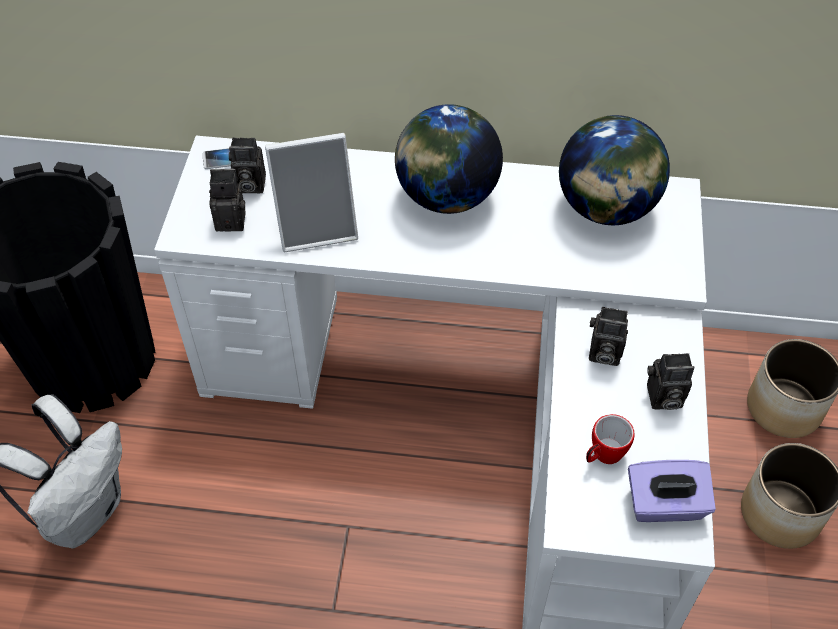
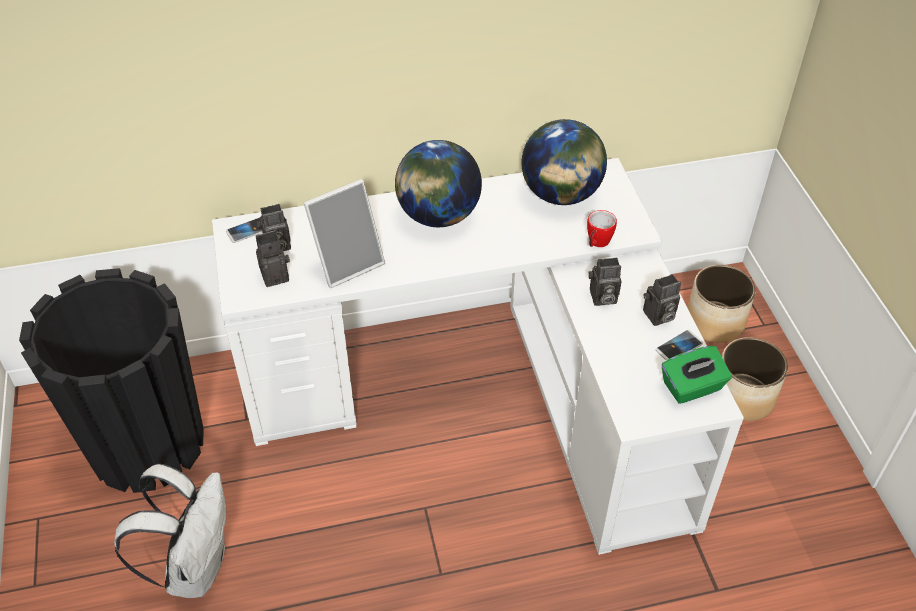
camera: 20 degrees left, 5 degrees down
mug [586,414,635,464] -> mug moved to [587,210,617,247]
purple tissue box [628,460,716,522] -> green tissue box [662,346,732,404]
none -> phone [656,330,703,360]

